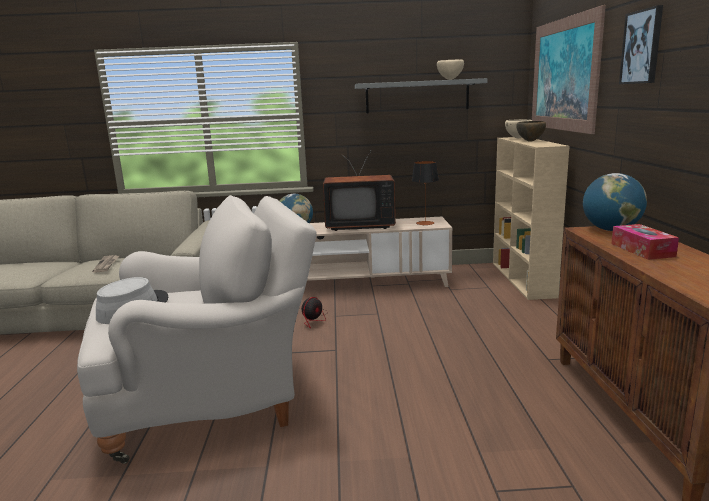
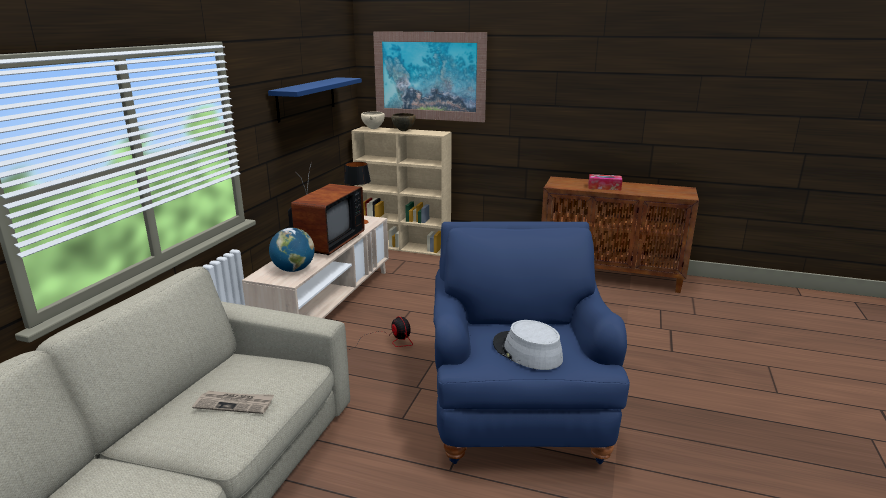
camera: 70 degrees left, 5 degrees up
white armchair [77,195,317,464] -> blue armchair [433,221,630,464]
grey shelf [355,78,488,114] -> blue shelf [268,77,362,122]
beige bowl [437,59,464,80] -> none
globe [583,173,647,231] -> none
picture [619,5,663,84] -> none

